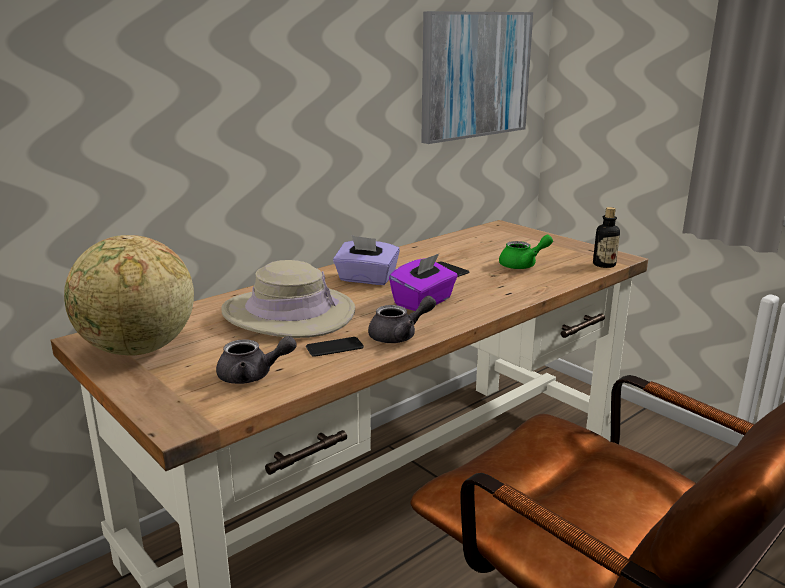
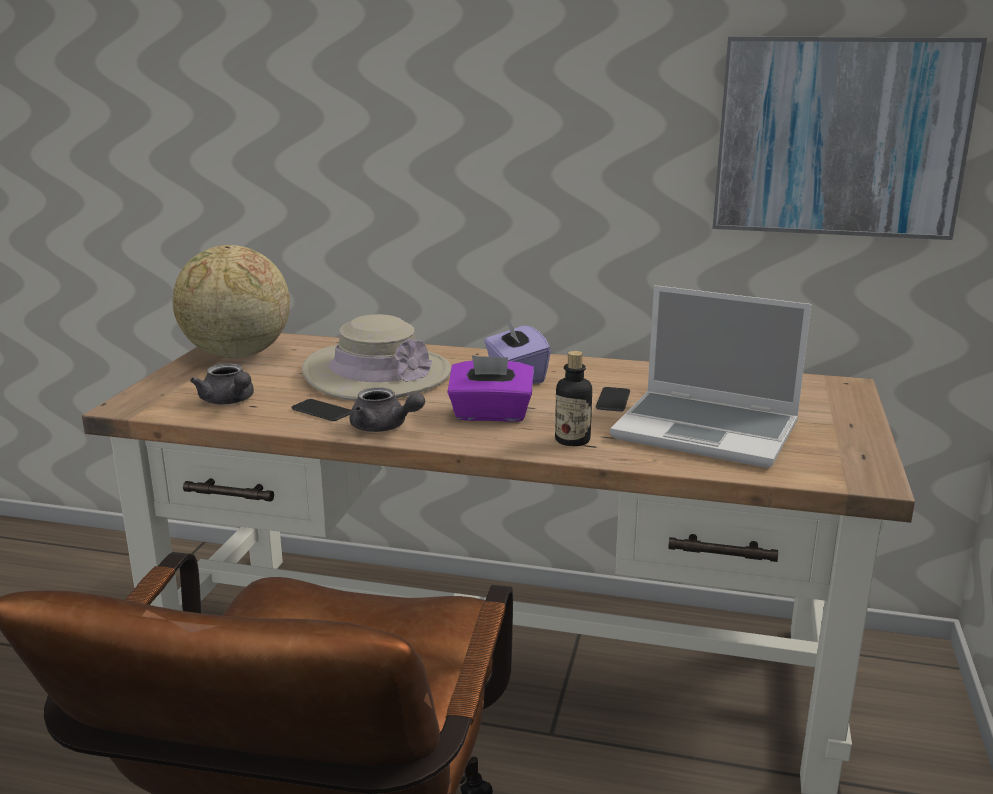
camera: 55 degrees right, 0 degrees up
green teapot [499,235,553,269] -> laptop [610,285,811,468]
bottle [593,207,620,268] -> bottle moved to [555,351,592,446]

